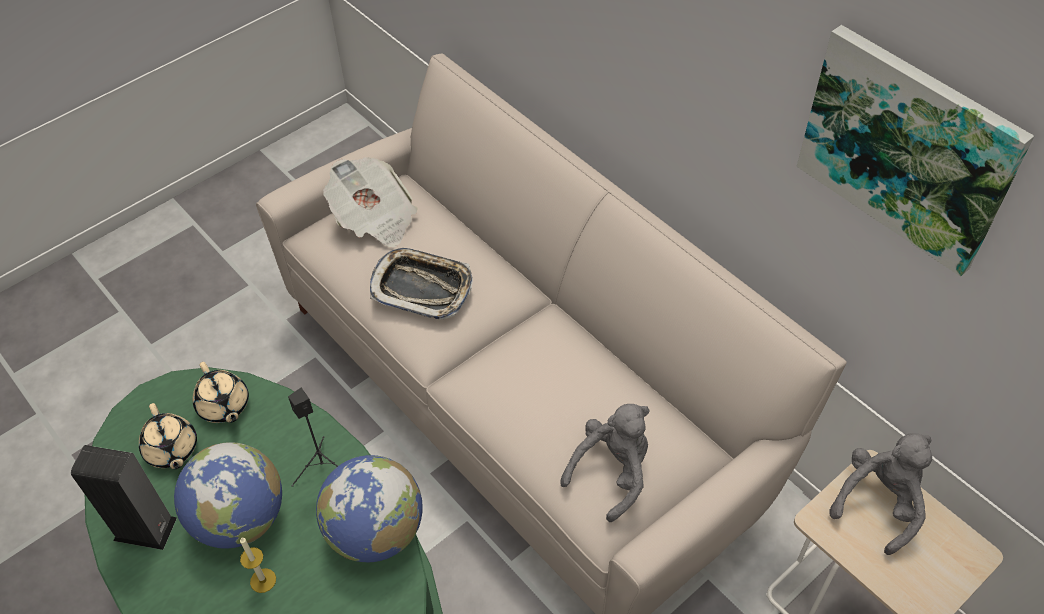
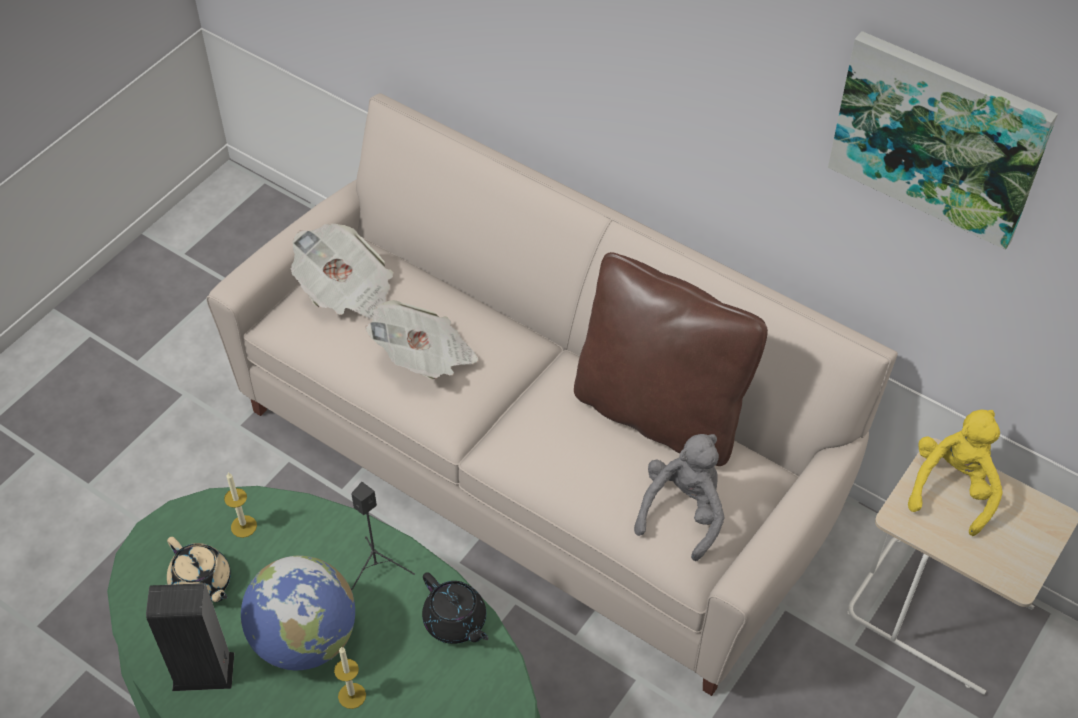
camera: 15 degrees left, 0 degrees up
beige teapot [193,362,249,423] -> candle [224,473,257,538]
globe [316,455,423,562] -> black teapot [422,572,489,644]
tray [370,248,473,320] -> newspaper [365,300,479,379]
grey plush toy [829,433,932,555] -> yellow plush toy [908,410,1002,536]
none -> brown pillow [574,252,768,466]

